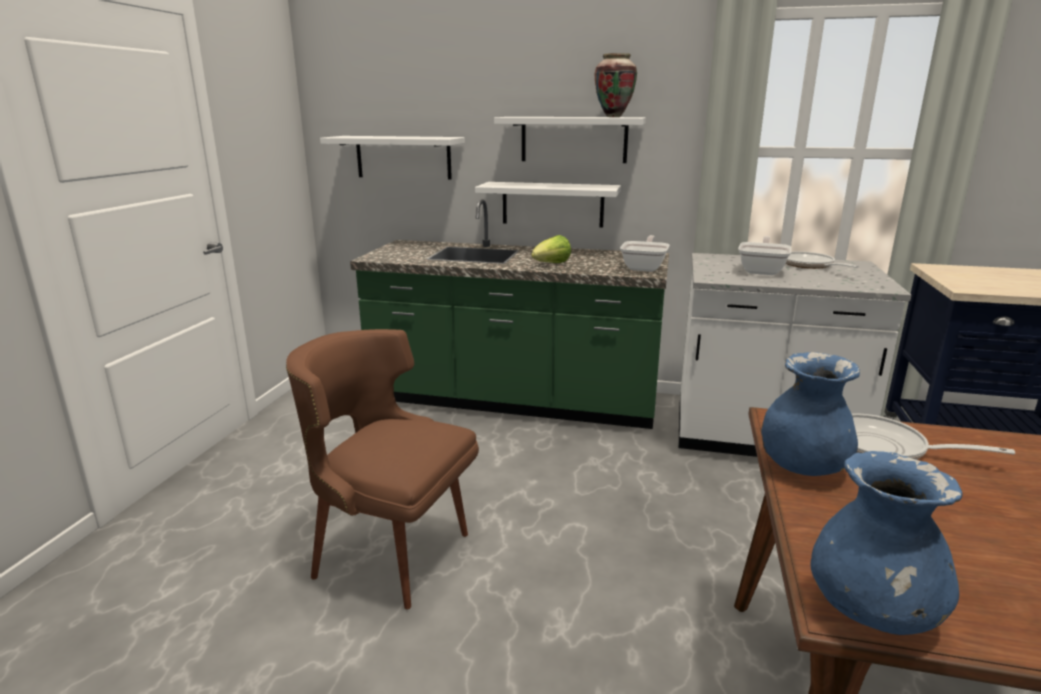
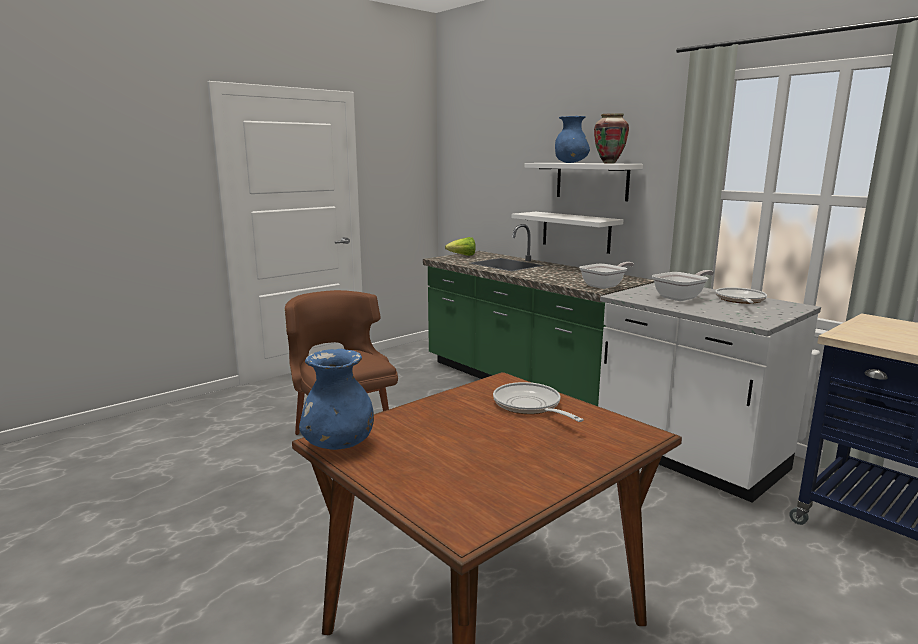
camera: 35 degrees right, 5 degrees down
white shelf [320,136,465,180] -> none
lettuce [531,235,571,263] -> lettuce moved to [445,237,476,256]
blue vase [761,352,860,476] -> blue vase moved to [555,116,590,163]

